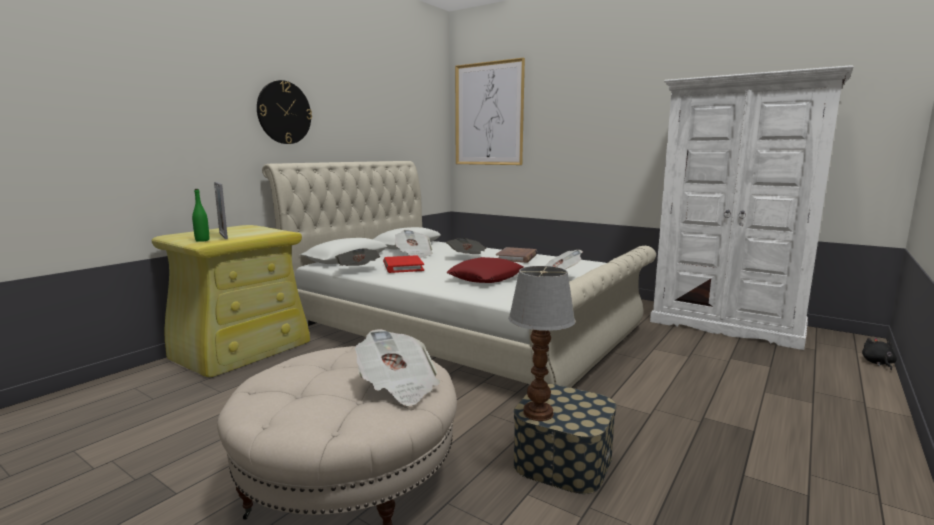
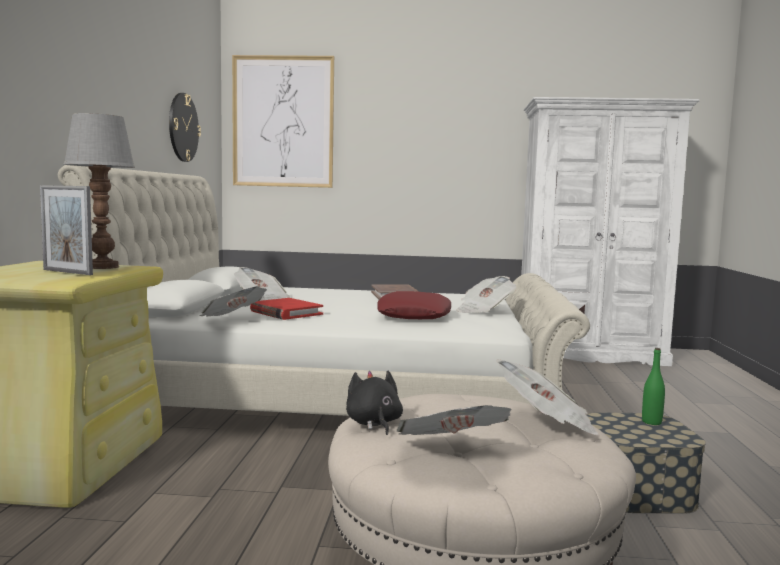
camera: 30 degrees left, 5 degrees down
green bottle [192,189,209,242] -> green bottle moved to [642,348,665,425]
wall clock [257,80,312,144] -> wall clock moved to [169,93,201,162]
newspaper [446,238,486,254] -> newspaper moved to [397,405,512,435]
table lamp [508,266,576,421] -> table lamp moved to [63,113,135,269]
black plush toy [862,338,897,370] -> black plush toy moved to [346,371,403,435]

